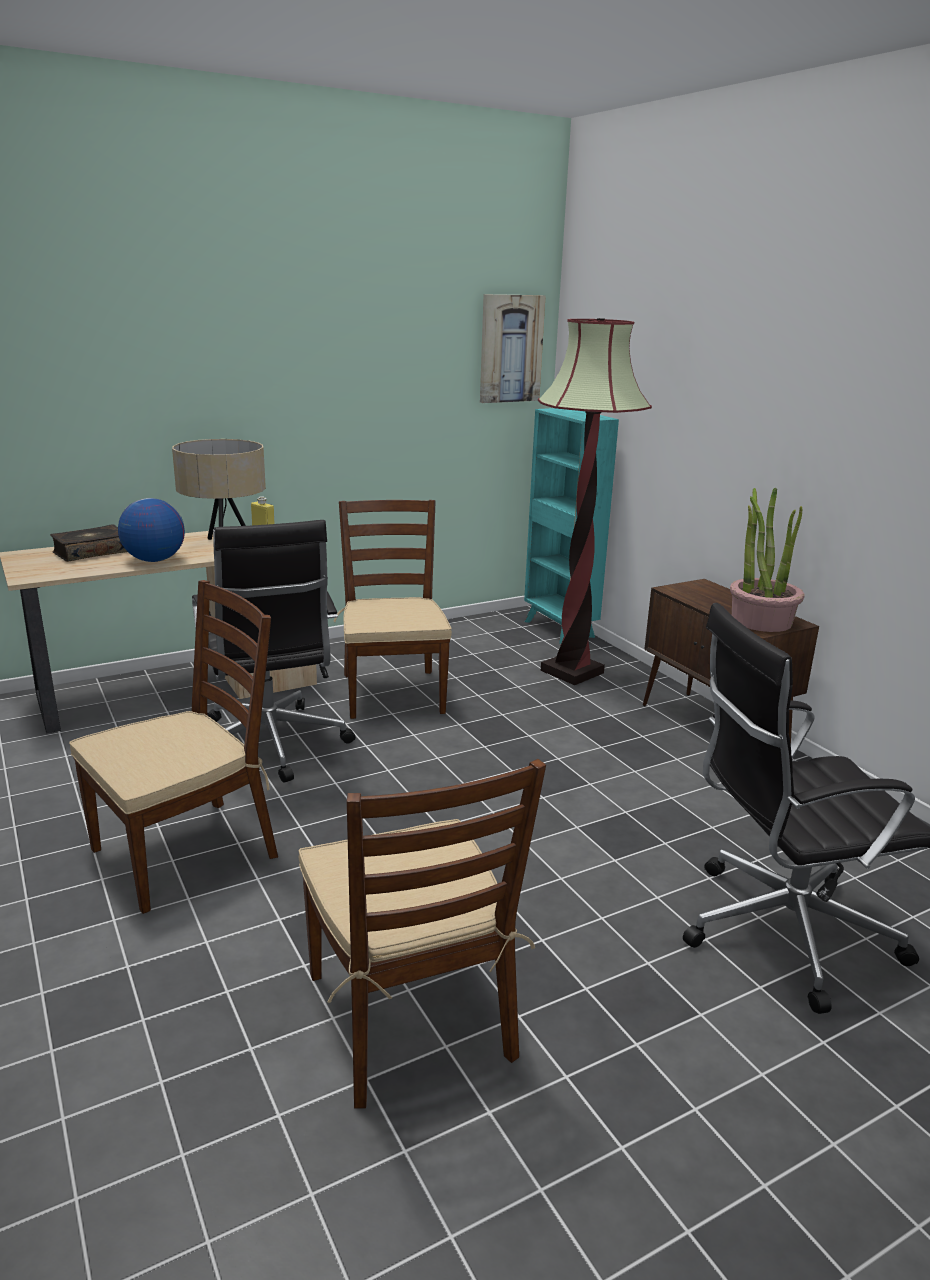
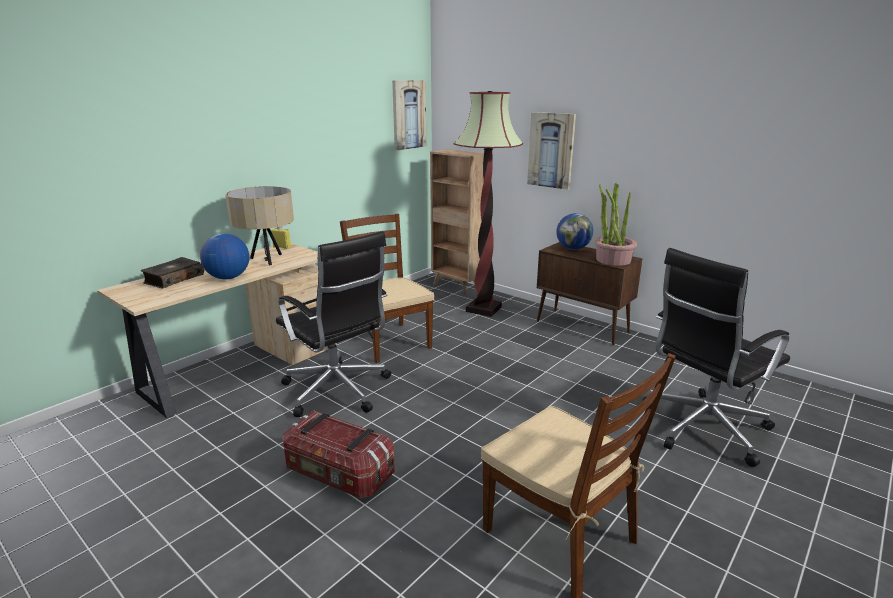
camera: 20 degrees left, 0 degrees up
brown chair [69,580,278,914] -> storage box [283,410,395,498]
turquoise bookcase [524,408,619,644] -> brown bookcase [430,149,484,294]
none -> picture [527,112,576,190]
none -> globe [556,213,593,250]

